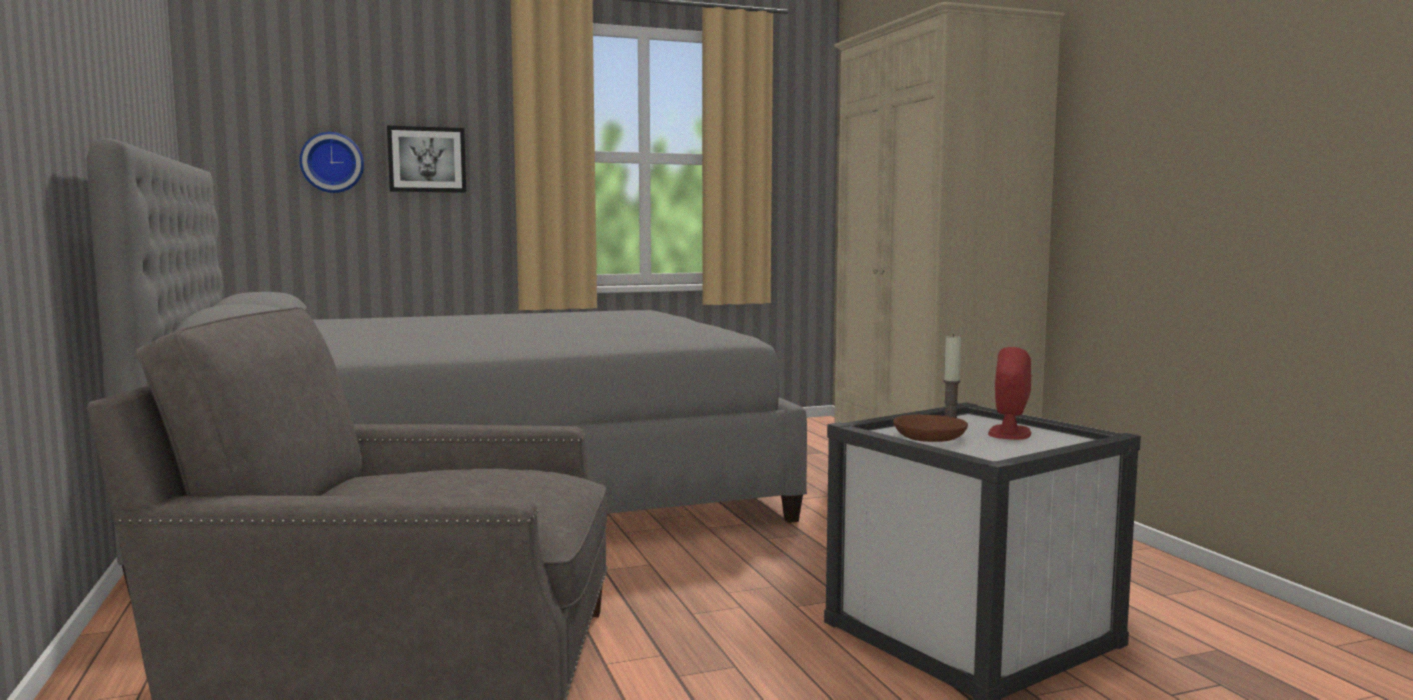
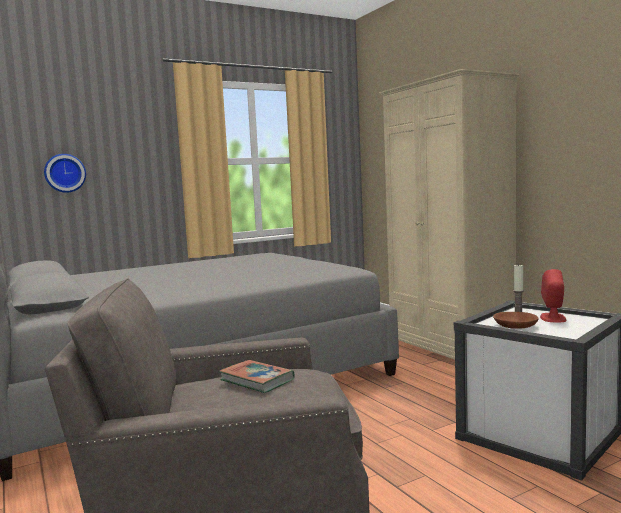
camera: 10 degrees left, 0 degrees up
picture [387,126,466,193] -> none
none -> book [219,360,295,393]

